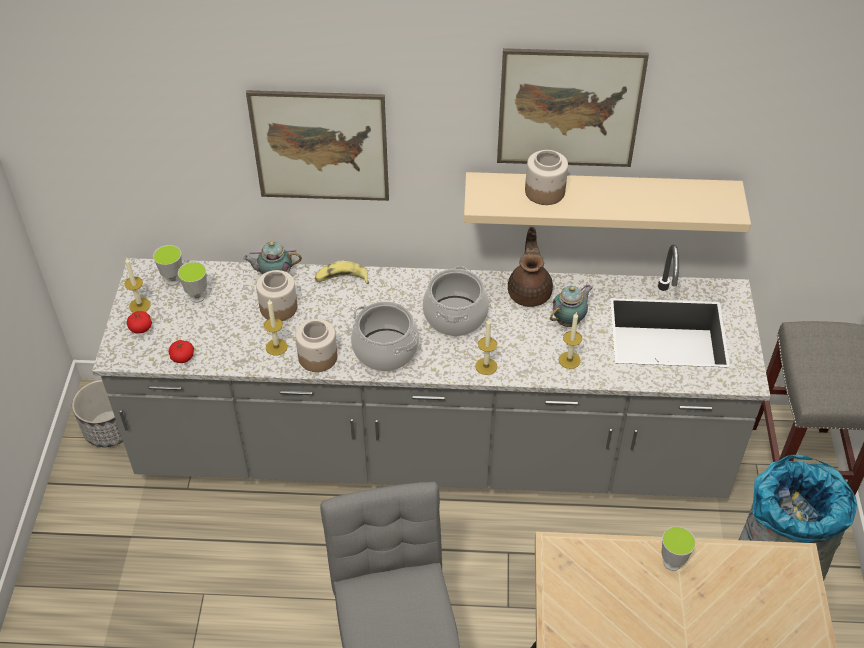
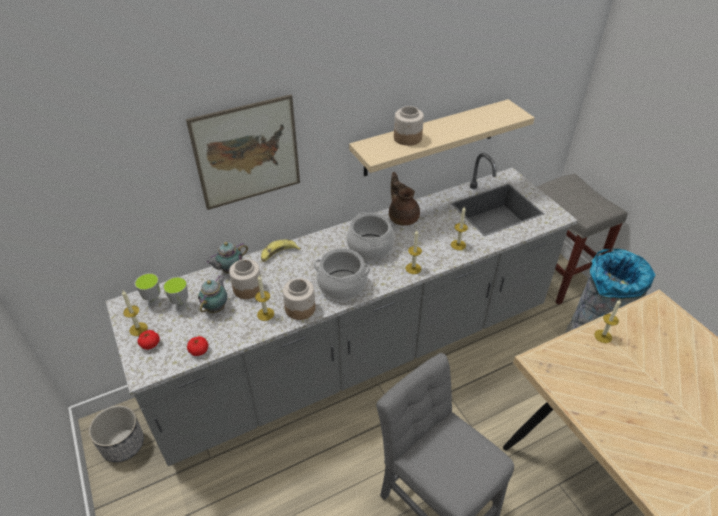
camera: 30 degrees left, 5 degrees down
picture [497,48,649,167] -> none
teapot [550,284,593,327] -> teapot moved to [198,275,227,313]
cup [661,526,696,571] -> candle [594,300,621,343]

